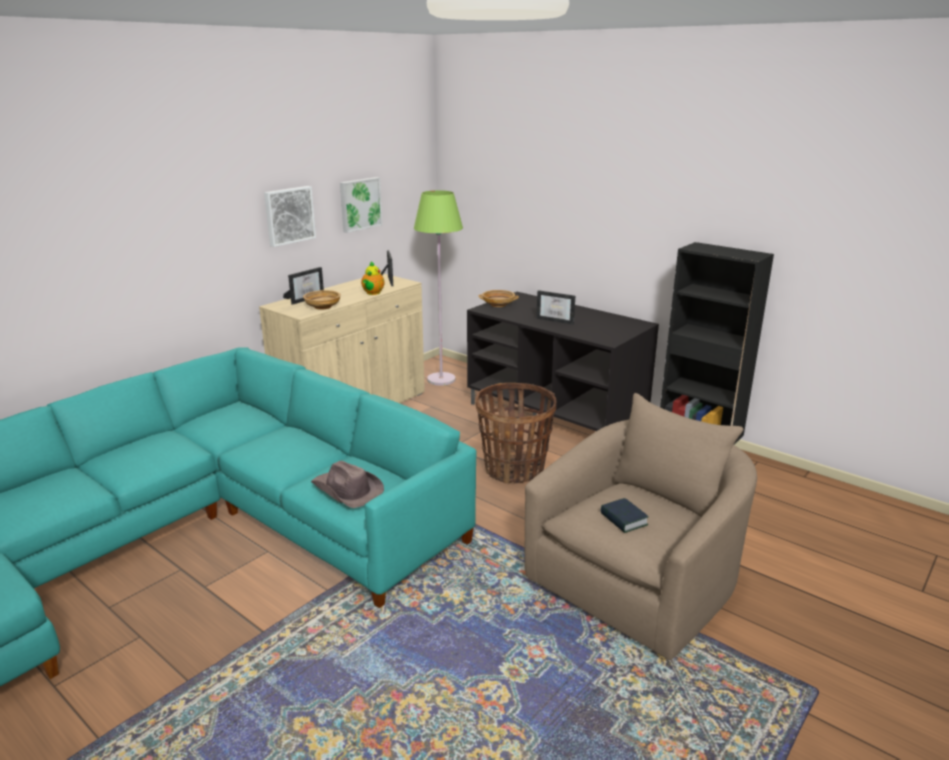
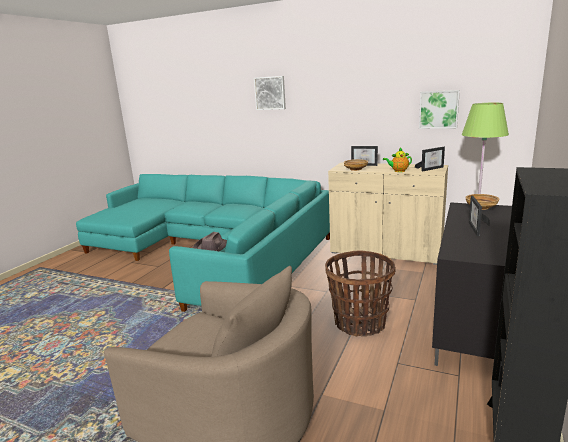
camera: 75 degrees right, 5 degrees down
picture [264,186,316,247] -> picture moved to [254,76,286,110]
book [601,498,649,533] -> none

